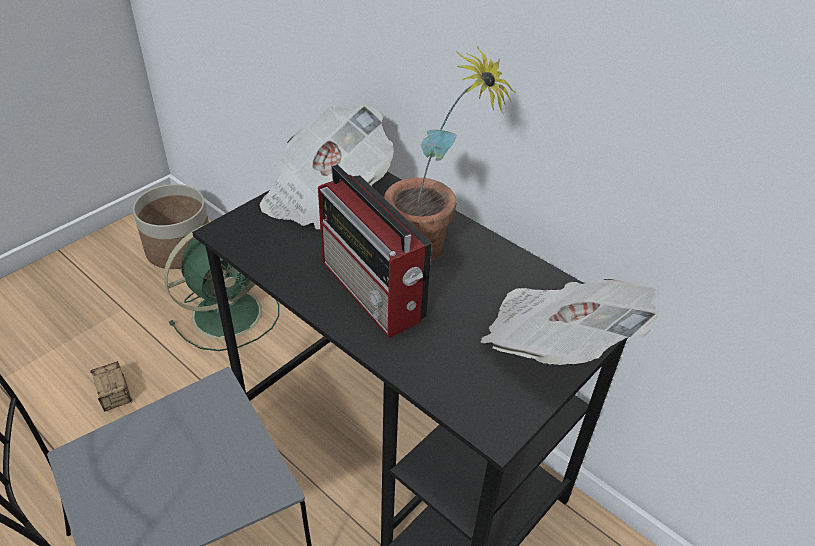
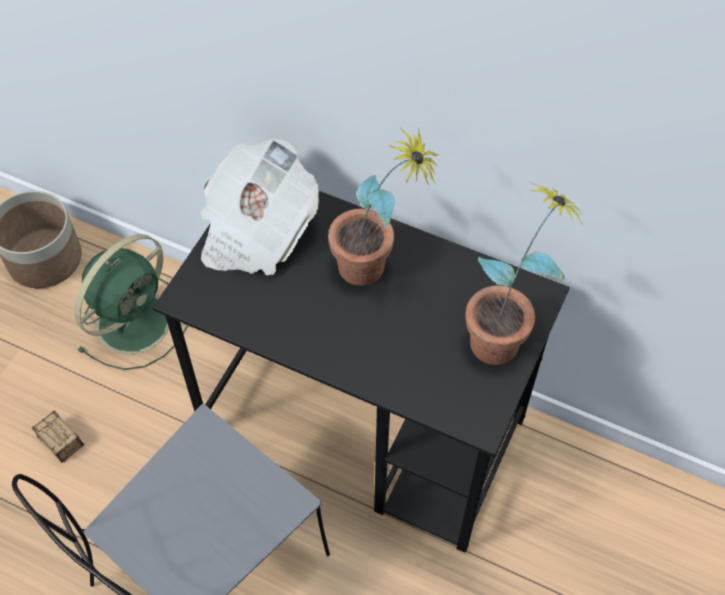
camera: 15 degrees left, 15 degrees up
radio [318,164,432,338] -> none
newspaper [480,279,658,365] -> potted plant [466,181,582,365]

